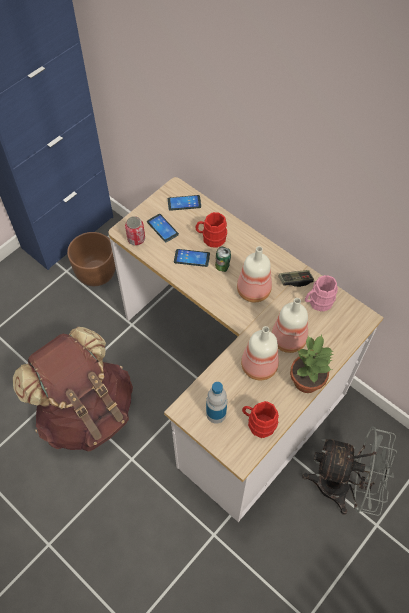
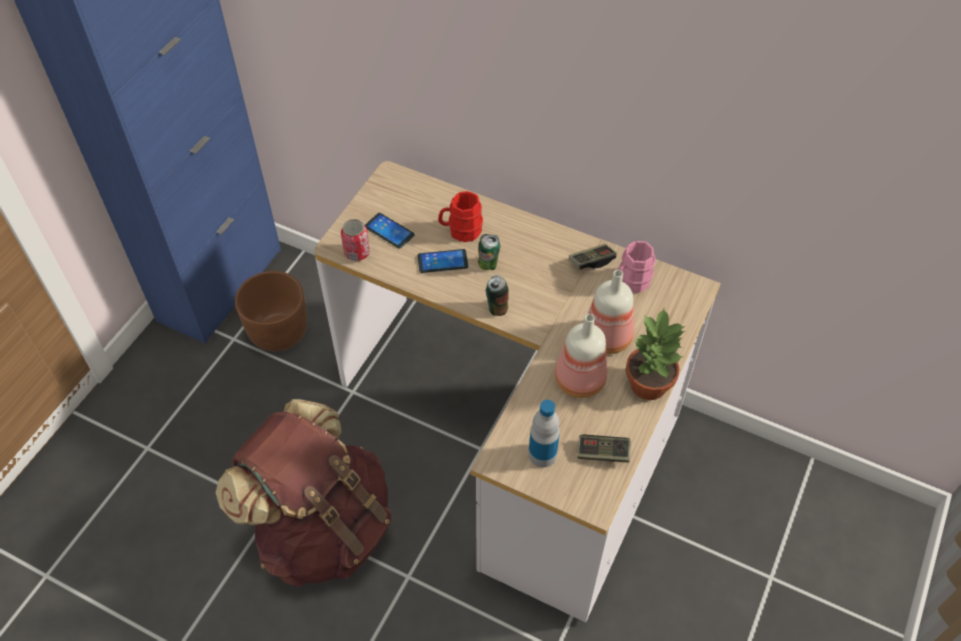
camera: 15 degrees left, 5 degrees down
phone [168,195,201,211] -> none
bottle [237,246,272,302] -> none
red mug [242,401,279,438] -> game controller [577,435,631,462]
grey fan [302,426,397,516] -> none
none -> can [486,275,509,316]

